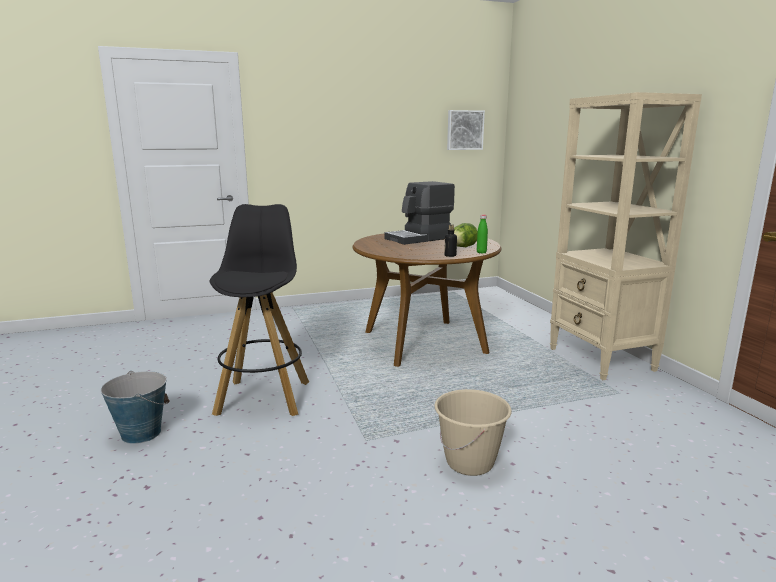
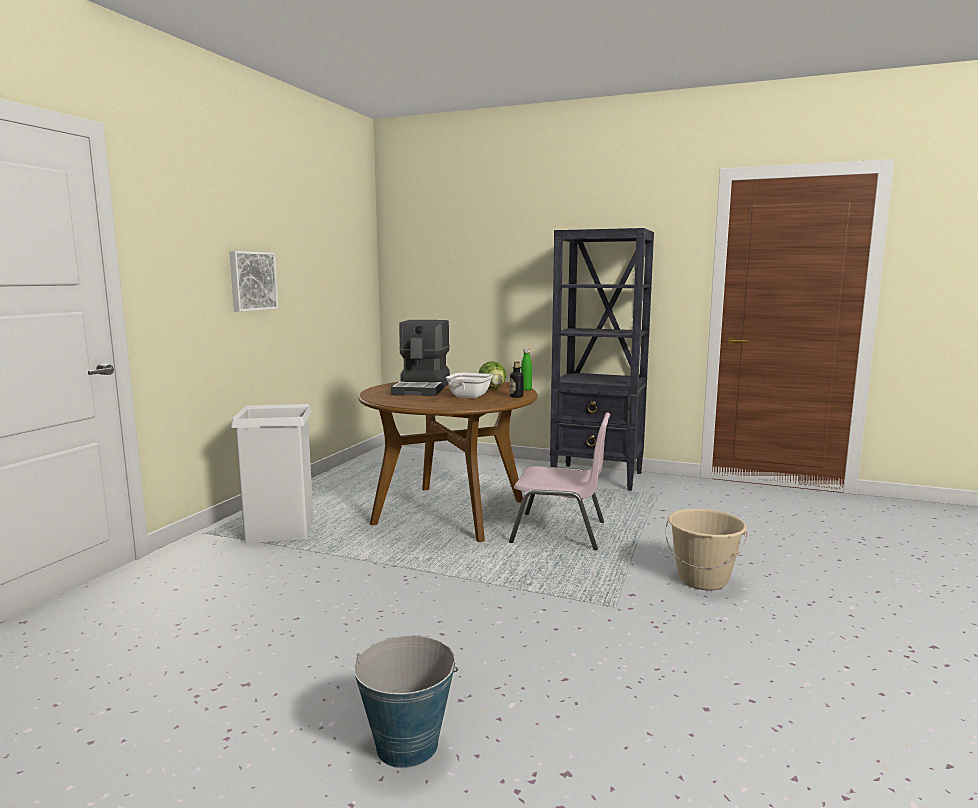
camera: 50 degrees left, 5 degrees down
black stool [210,204,309,416] -> none
picture [447,110,485,150] -> picture moved to [229,251,278,312]
beige bookcase [550,92,702,380] -> black bookcase [550,228,654,491]
none -> white trash can [231,404,313,544]
none -> frying pan [446,373,493,398]
none -> pink chair [509,412,611,550]

